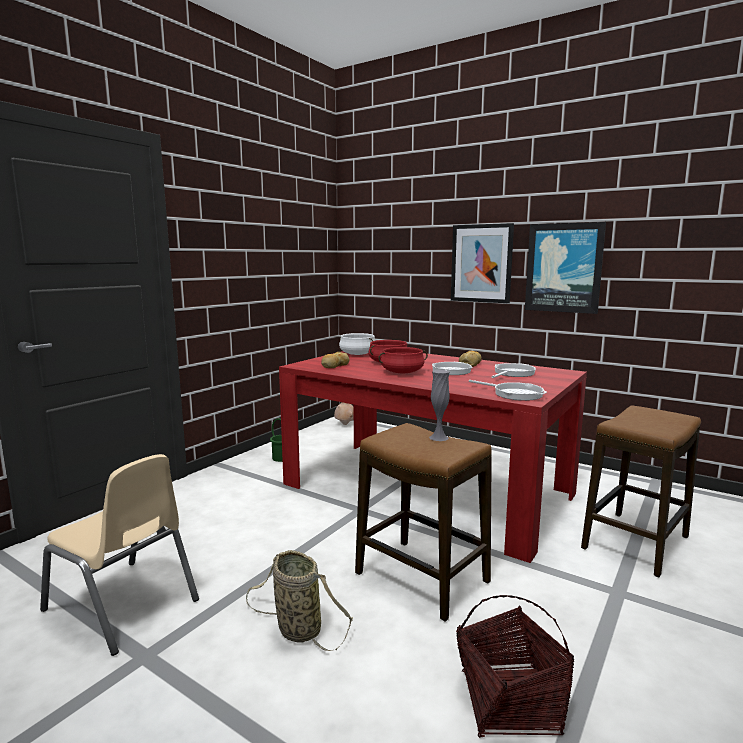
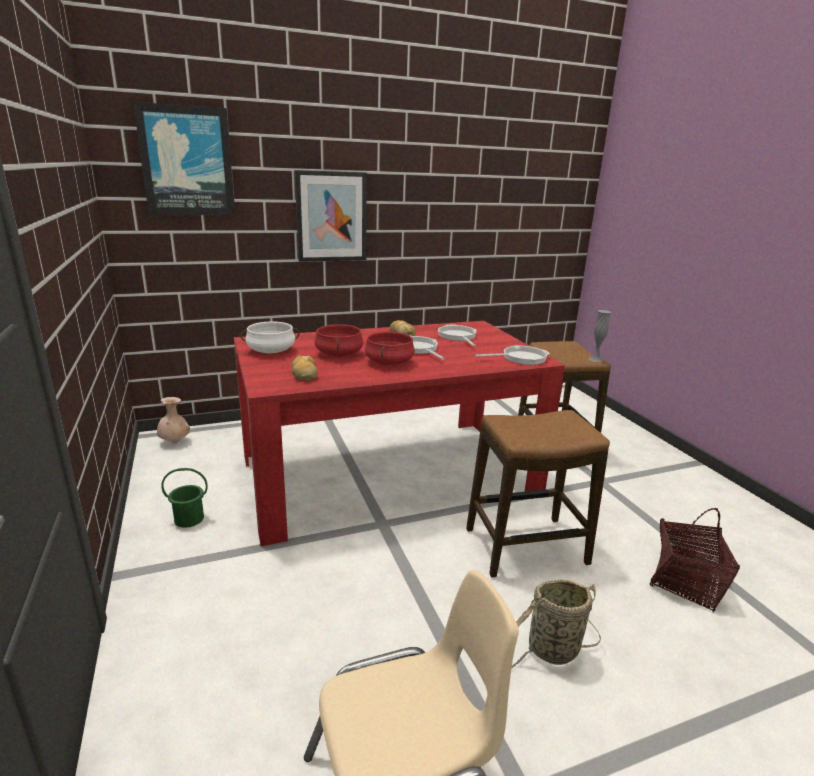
camera: 55 degrees left, 10 degrees up
grey vase [429,370,450,441] -> grey vase moved to [588,310,611,362]
picture [525,222,606,314] -> picture moved to [133,102,235,215]

